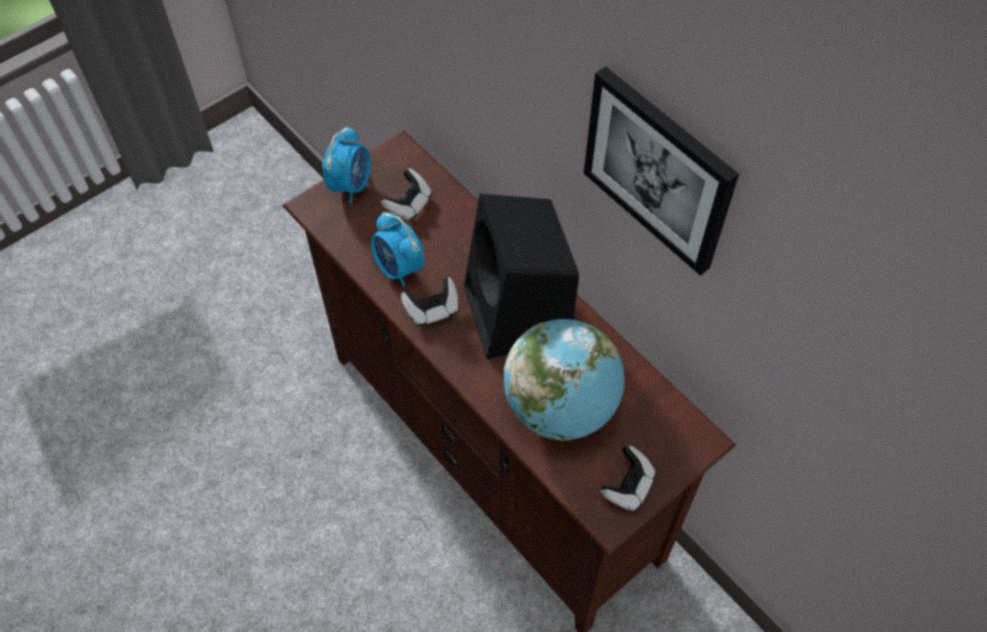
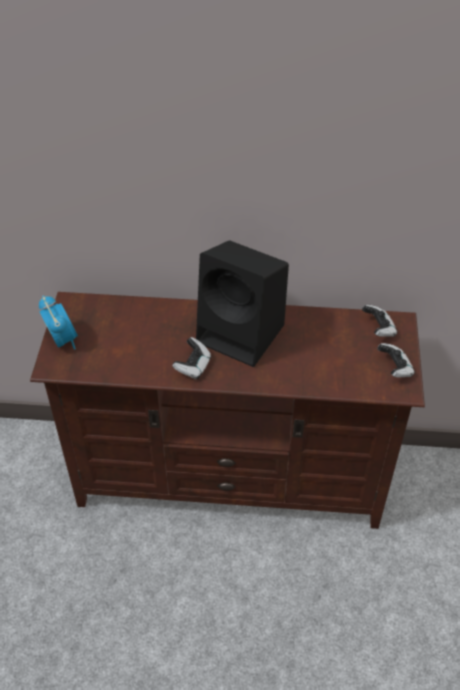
camera: 45 degrees left, 10 degrees down
alarm clock [371,211,425,287] -> none
game controller [381,168,432,221] -> game controller moved to [362,305,398,337]
globe [504,319,625,441] -> none
picture [584,66,739,276] -> none

